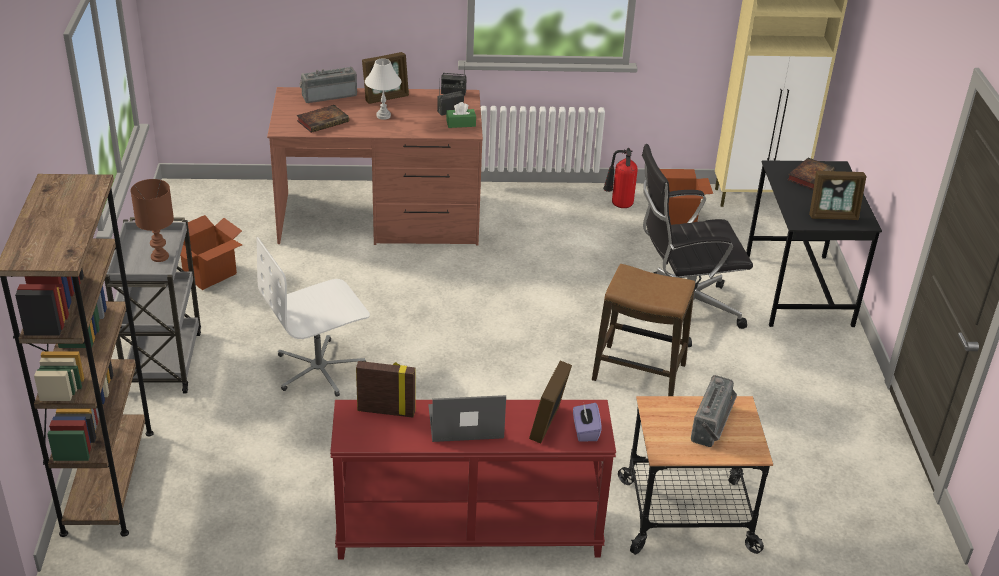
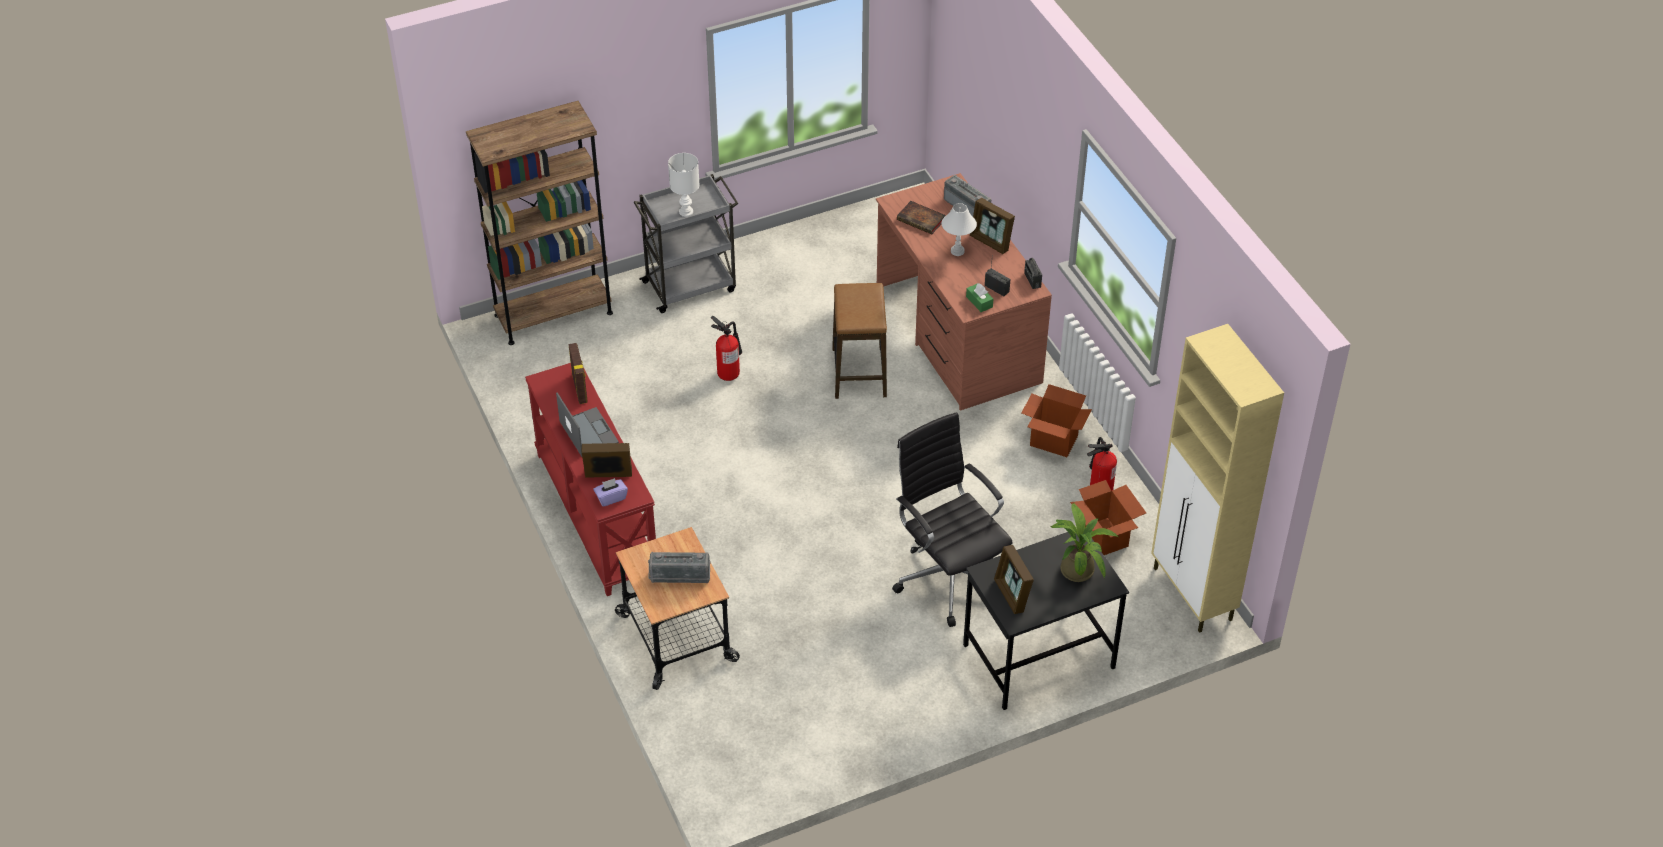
camera: 70 degrees right, 10 degrees up
brown table lamp [130,179,174,262] -> white table lamp [668,153,700,217]
cardboard box [181,215,242,290] -> cardboard box moved to [1022,384,1092,457]
white office chair [257,237,370,397] -> fire extinguisher [711,316,742,381]
stool [592,264,695,396] -> stool moved to [832,283,887,399]
book [787,158,835,189] -> potted plant [1050,503,1118,582]

